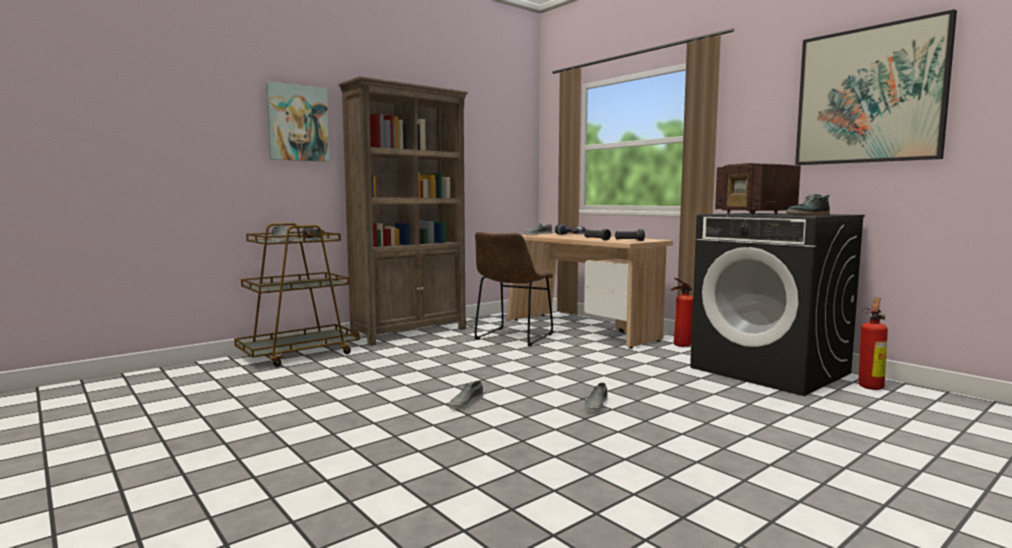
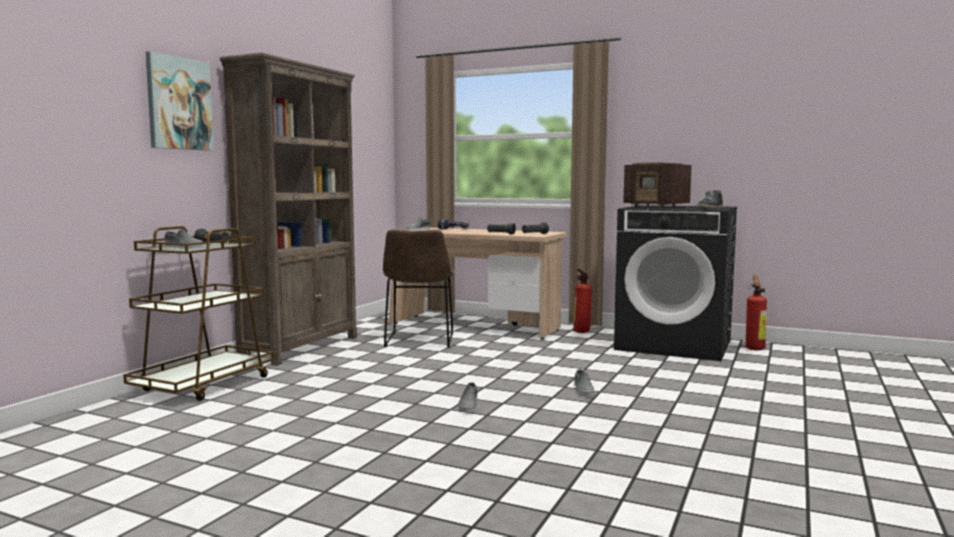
camera: 25 degrees left, 0 degrees up
picture [795,9,957,165] -> none

